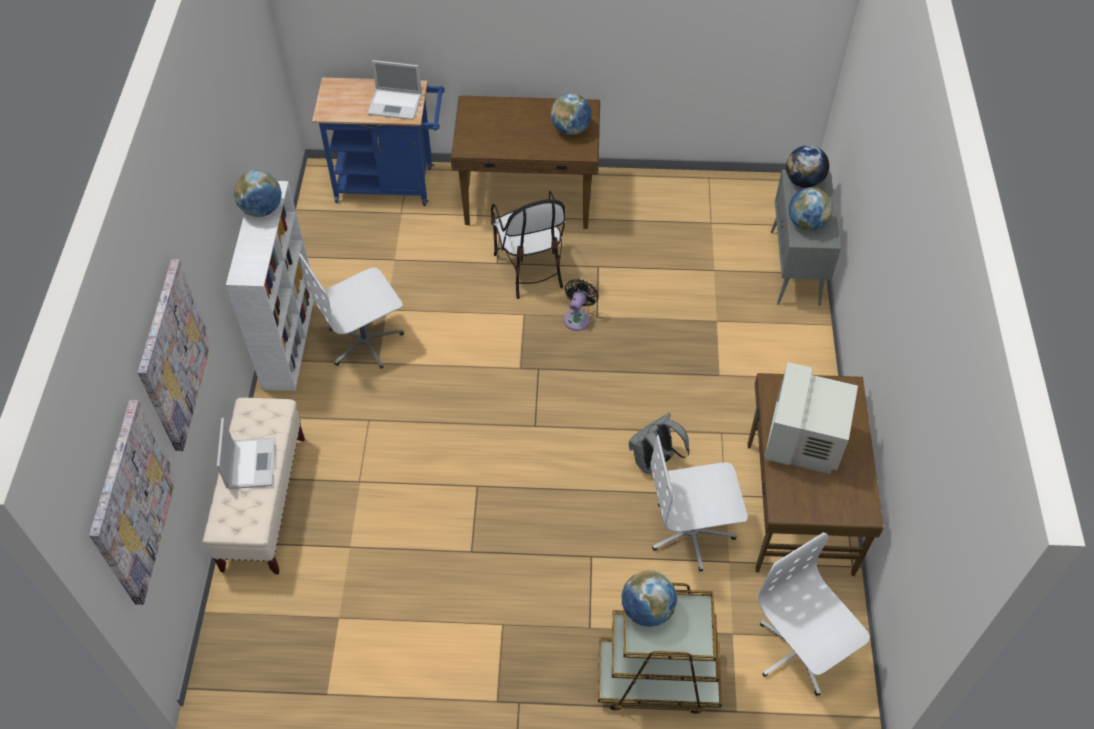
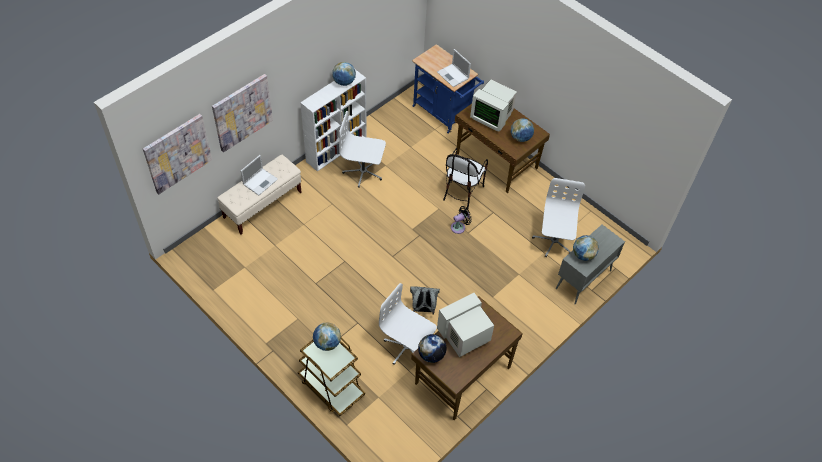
camera: 40 degrees right, 0 degrees up
white office chair [758,533,870,696] -> white office chair moved to [532,178,585,257]
globe [786,145,829,188] -> globe moved to [418,334,447,363]
none -> monitor [470,79,517,132]

